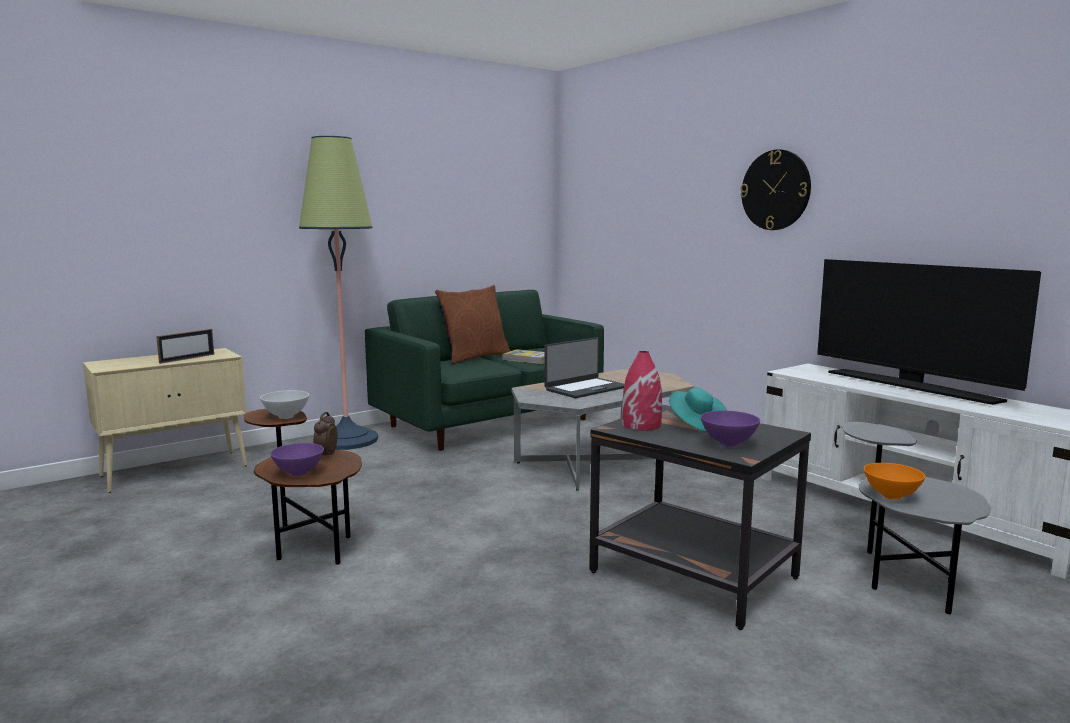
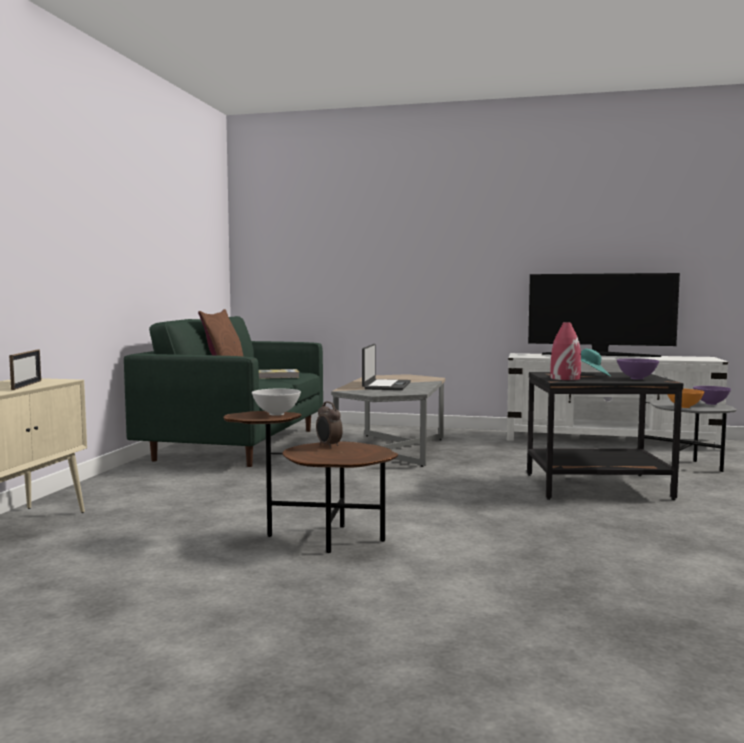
camera: 40 degrees left, 5 degrees down
purple bowl [270,443,324,476] -> purple bowl moved to [693,386,731,405]
floor lamp [299,136,378,450] -> none
wall clock [740,149,811,230] -> none

